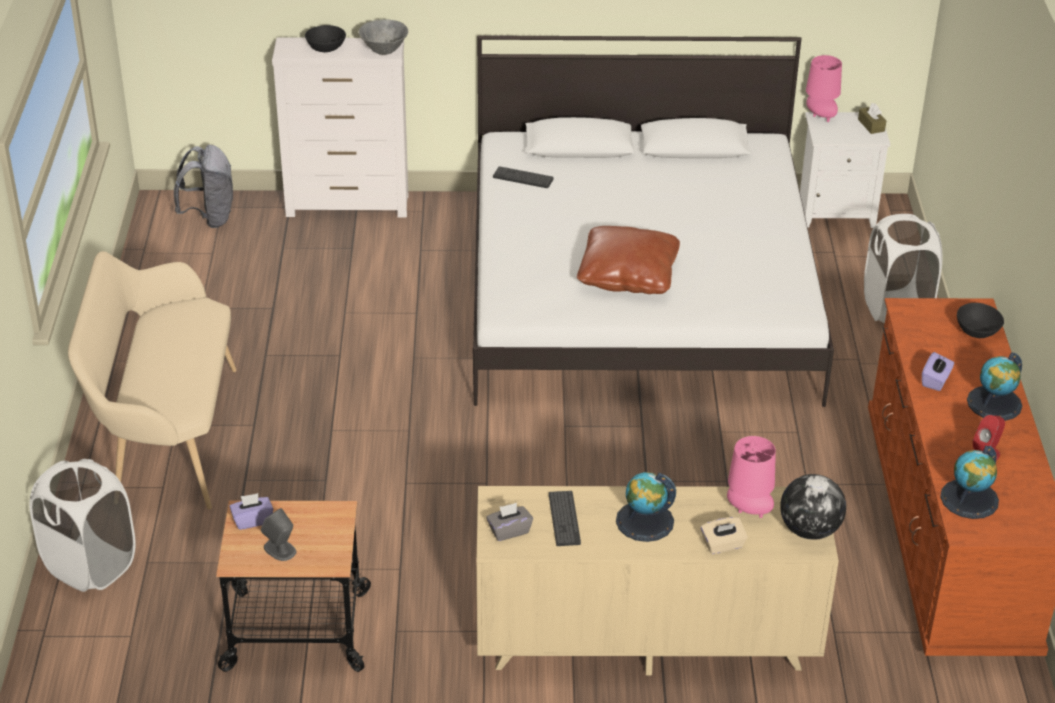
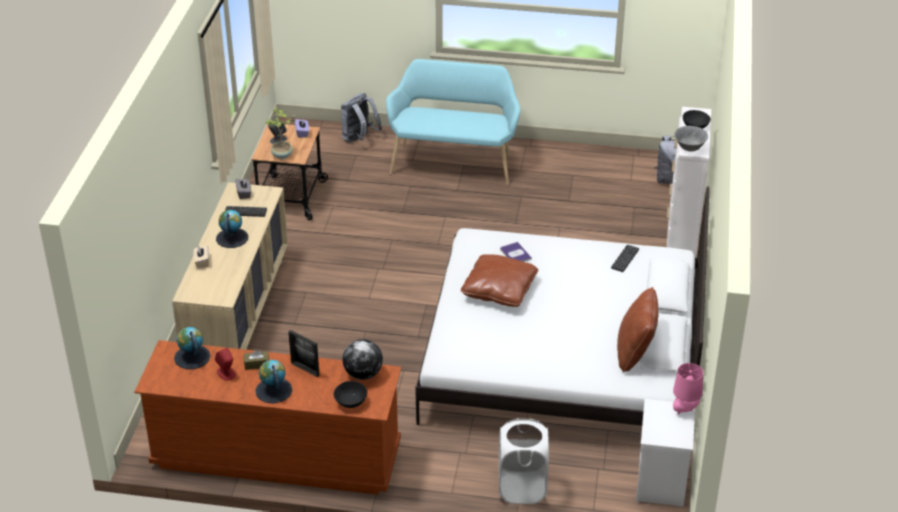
camera: 100 degrees right, 0 degrees up
white laundry basket [29,459,136,592] -> grey backpack [341,93,382,142]
beige bench [68,251,237,509] -> turquoise bench [386,59,521,185]
pink table lamp [727,436,776,518] -> none
globe [780,474,846,540] -> globe moved to [343,339,383,380]
brown tissue box [858,103,886,134] -> brown tissue box moved to [244,350,269,370]
purple tissue box [922,352,954,391] -> picture frame [288,330,319,377]
none -> potted plant [265,107,295,159]
none -> book [500,242,532,262]
none -> brown pillow [617,287,659,372]

